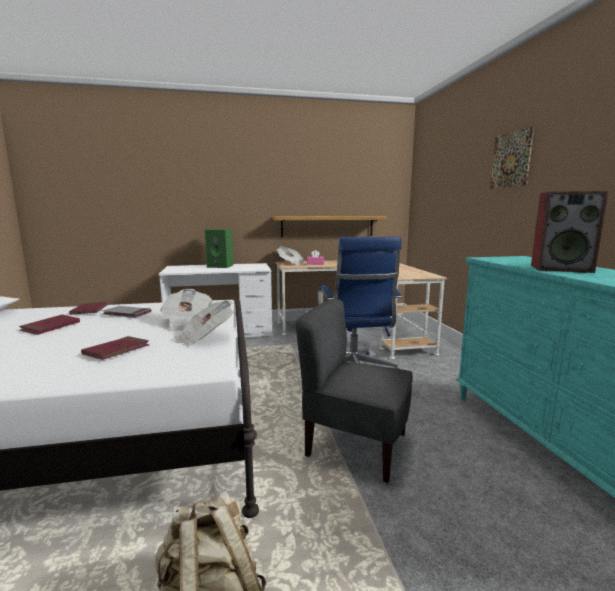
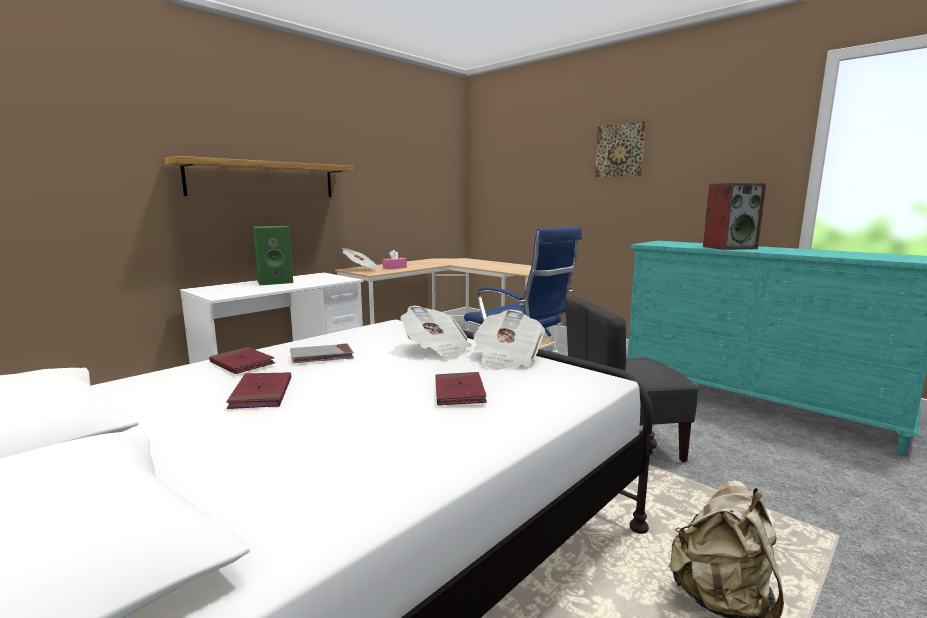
camera: 35 degrees left, 0 degrees up
shelf [273,216,387,237] -> shelf moved to [164,156,354,197]

